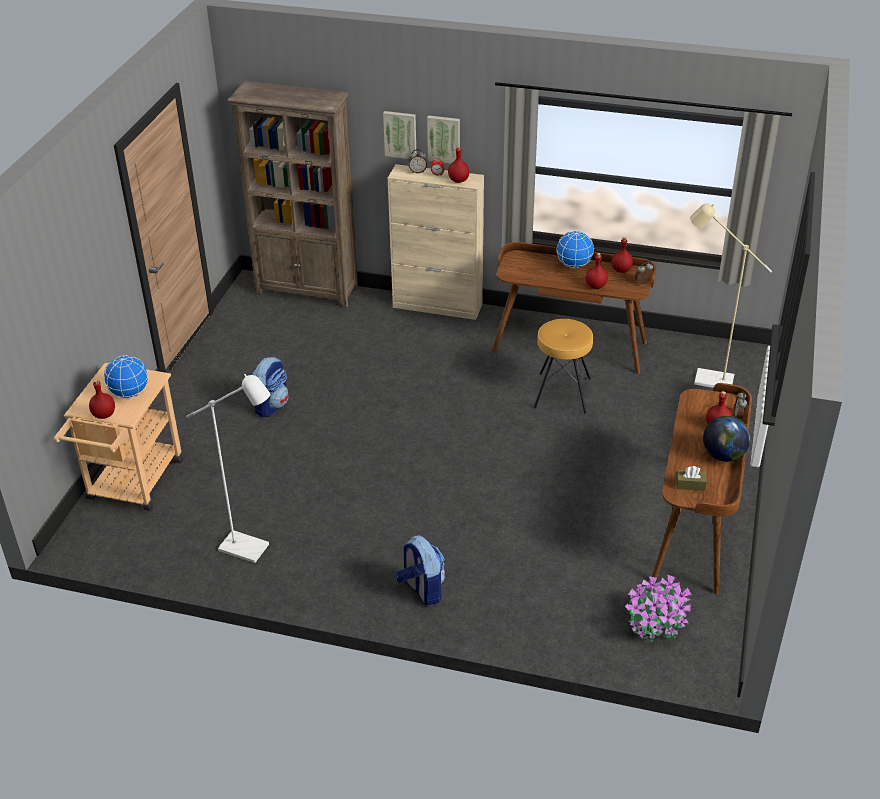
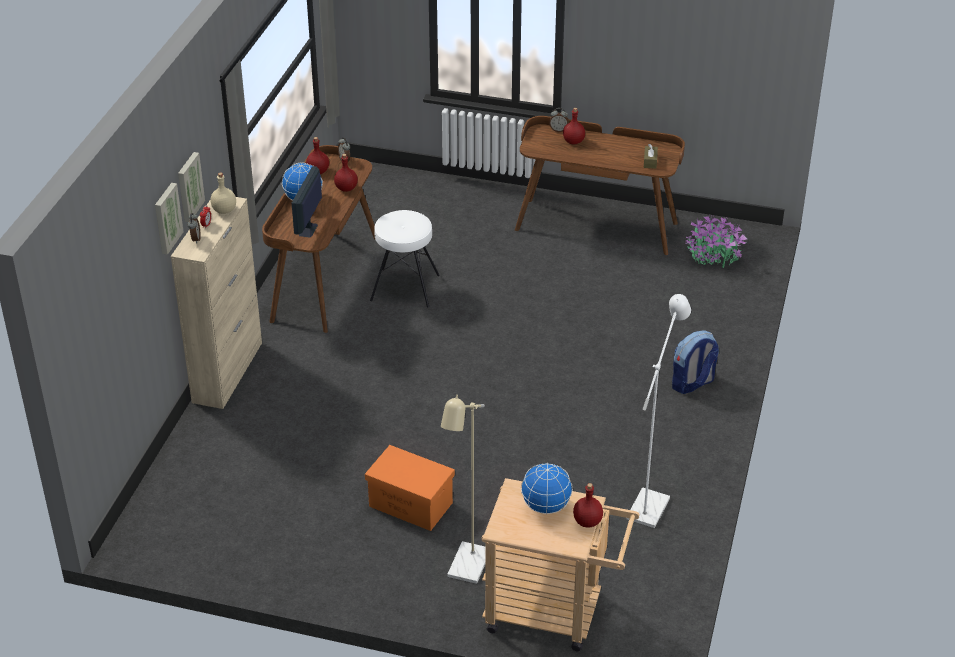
camera: 90 degrees left, 0 degrees up
brown bookcase [227,81,358,308] -> none
backpack [251,357,289,418] -> orange storage box [365,445,455,531]
red bottle [448,146,469,183] -> beige bottle [211,172,236,214]
brown stool [534,319,593,414] -> white stool [370,210,440,308]
beige floor lamp [690,203,772,388] -> beige floor lamp moved to [441,395,486,584]
globe [703,416,750,462] -> none
none -> monitor [292,166,322,238]

